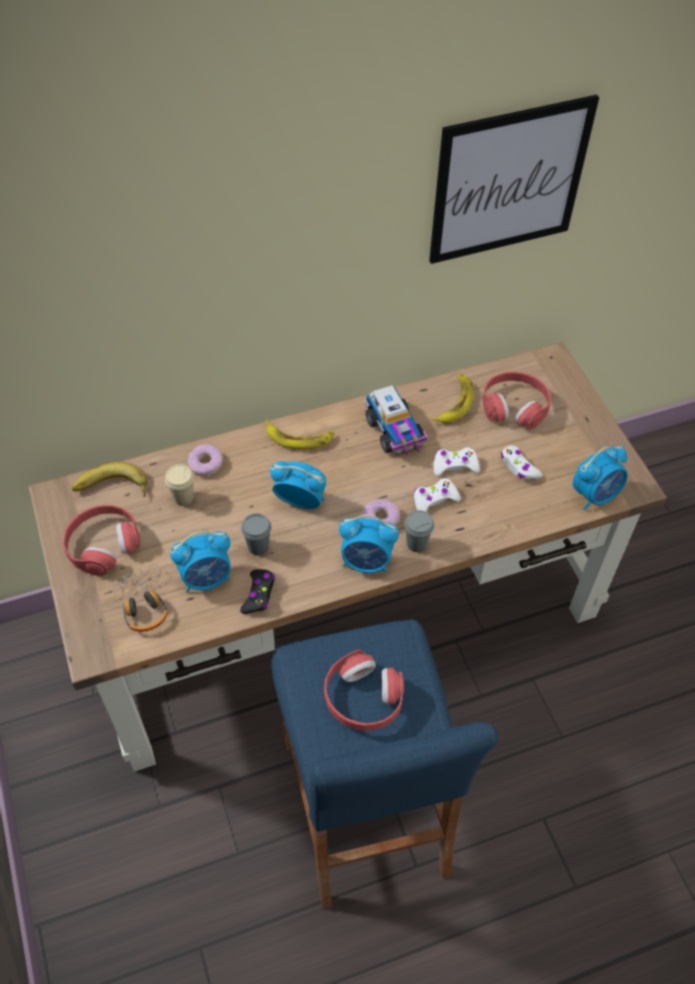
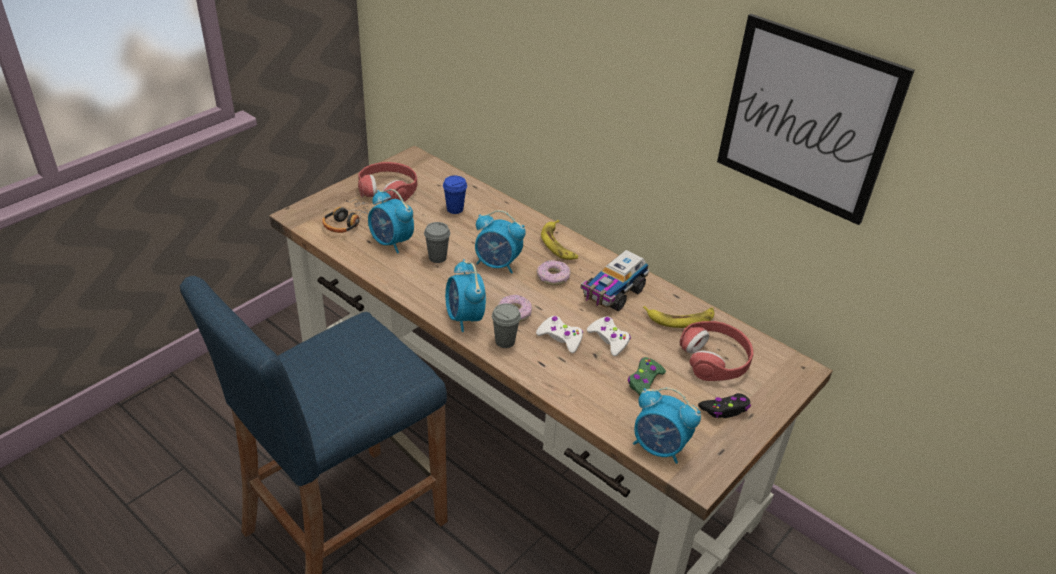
camera: 60 degrees right, 15 degrees down
banana [72,462,148,497] -> none
beige cup [165,464,194,506] -> blue cup [443,176,467,214]
donut [188,444,223,476] -> donut moved to [536,260,571,285]
black game controller [240,569,275,614] -> black game controller moved to [698,393,751,418]
alarm clock [270,461,326,509] -> alarm clock turned 120 degrees clockwise [475,210,526,274]
red headphones [324,649,404,731] -> none
white game controller [501,446,542,480] -> green game controller [628,357,666,396]

